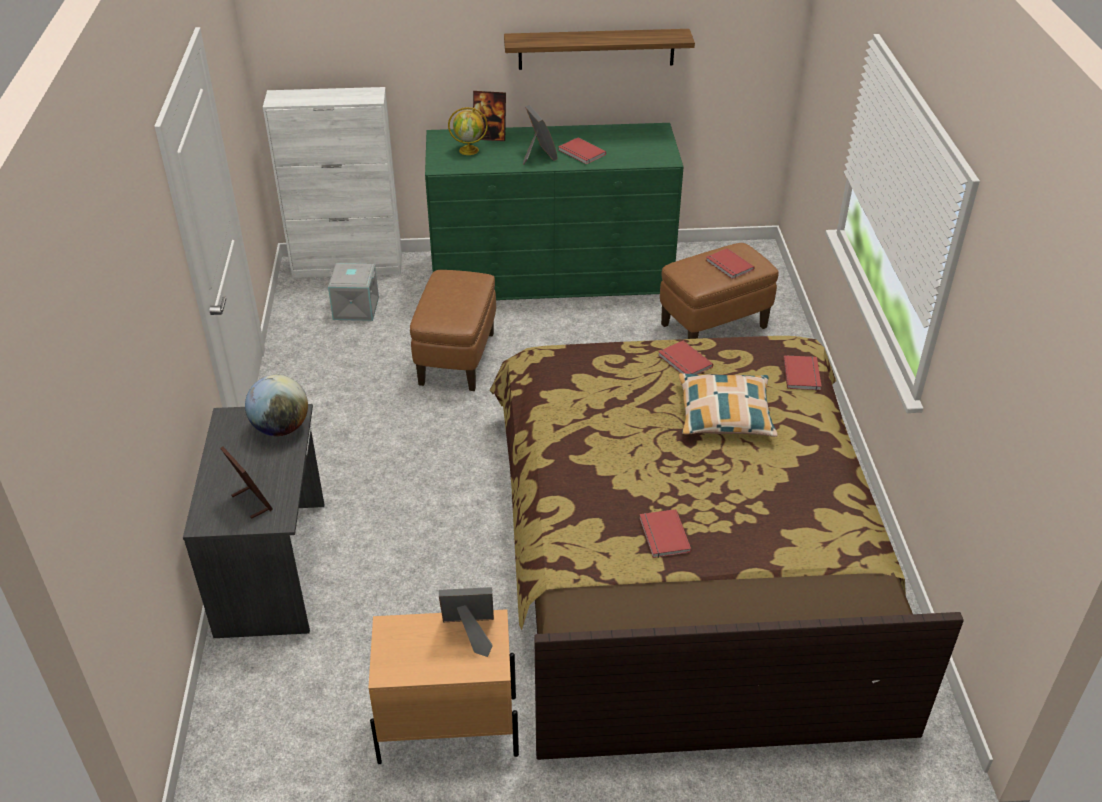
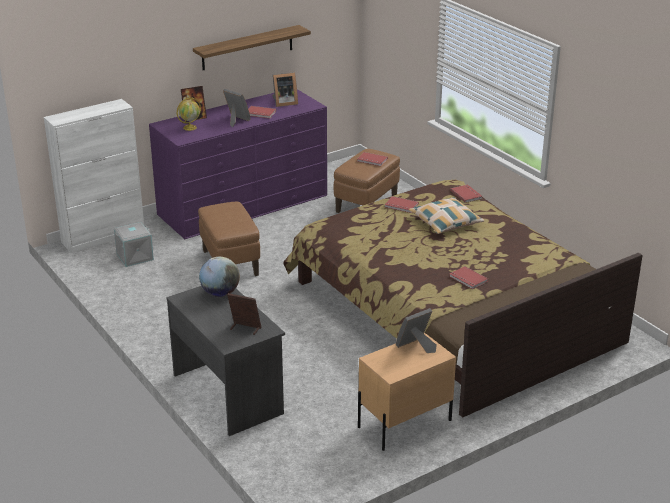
camera: 30 degrees left, 10 degrees down
green dresser [425,123,684,300] -> purple dresser [149,89,327,239]
none -> picture frame [272,72,298,107]

